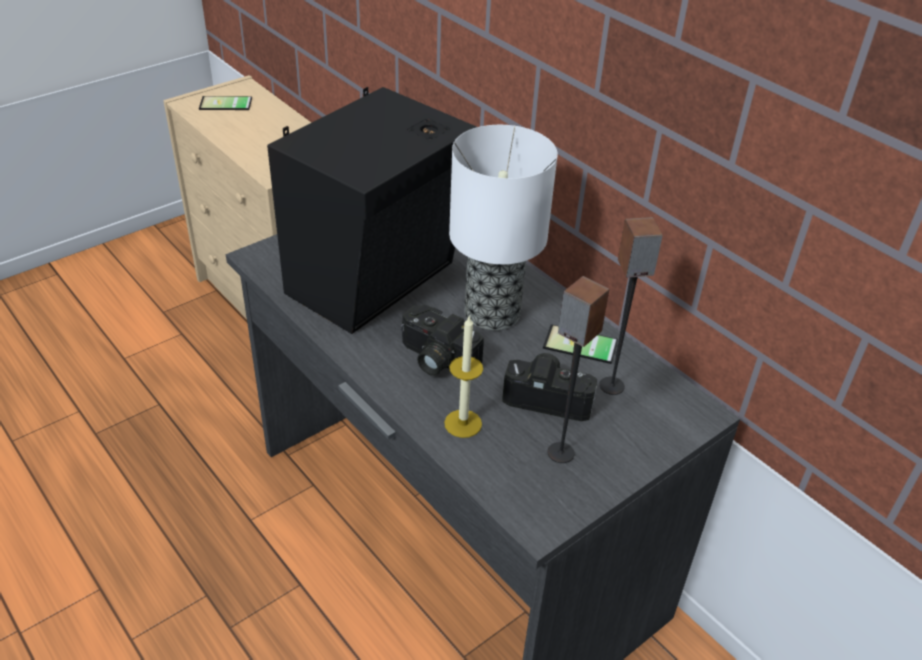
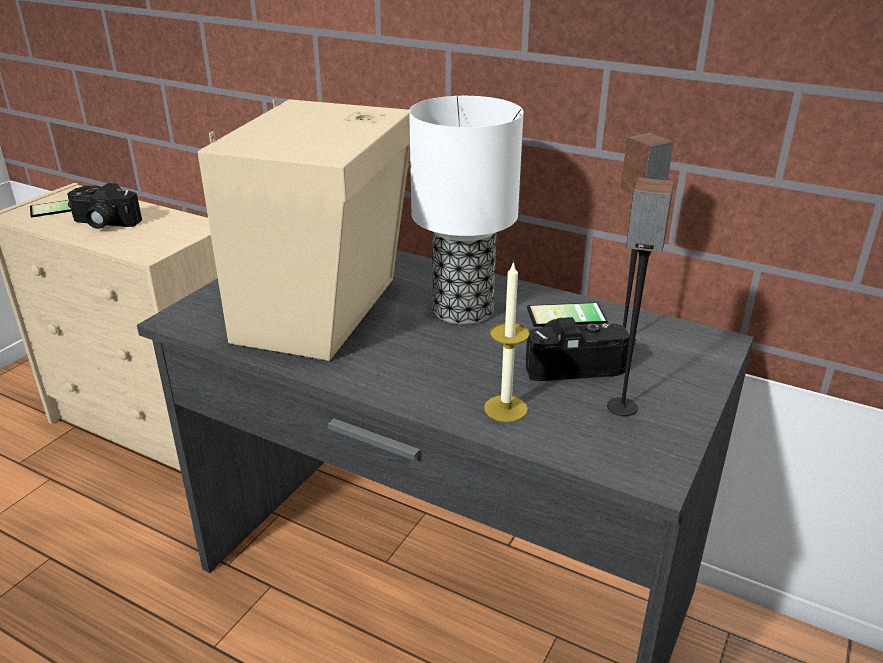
camera: 20 degrees left, 10 degrees down
black speaker [267,87,477,334] -> beige speaker [198,97,410,361]
camera [400,305,484,376] -> camera moved to [67,183,142,229]

